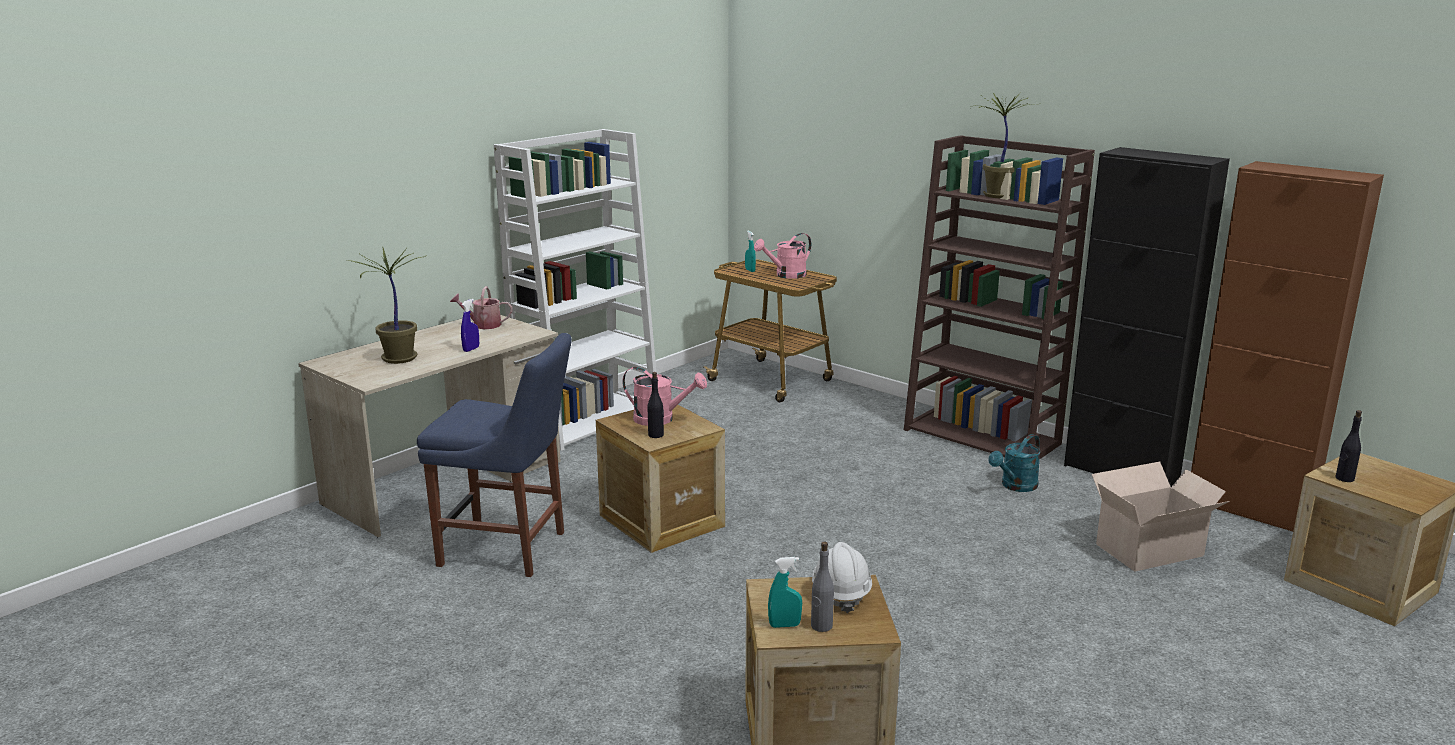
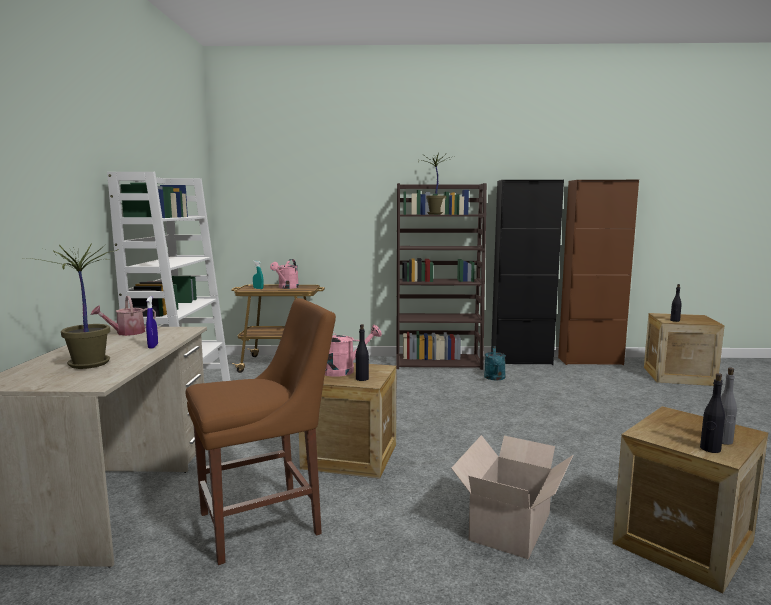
camera: 40 degrees left, 10 degrees down
blue chair [417,333,572,577] -> brown chair [186,298,336,565]
turquoise spray bottle [768,557,802,628] -> black bottle [700,373,725,453]
white hard hat [812,542,872,613] -> none
cardboard box [1092,462,1230,572] -> cardboard box moved to [451,435,573,559]

